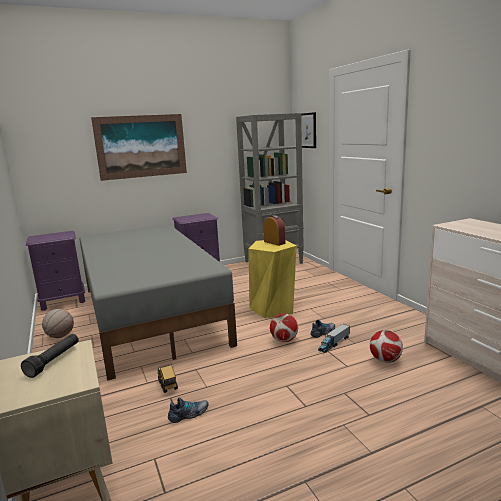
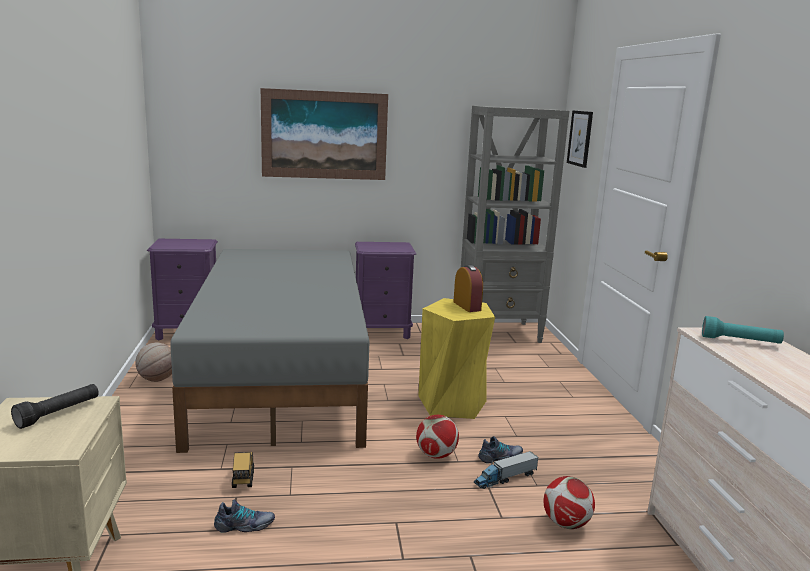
camera: 15 degrees right, 0 degrees up
none -> turquoise flashlight [702,316,784,344]

